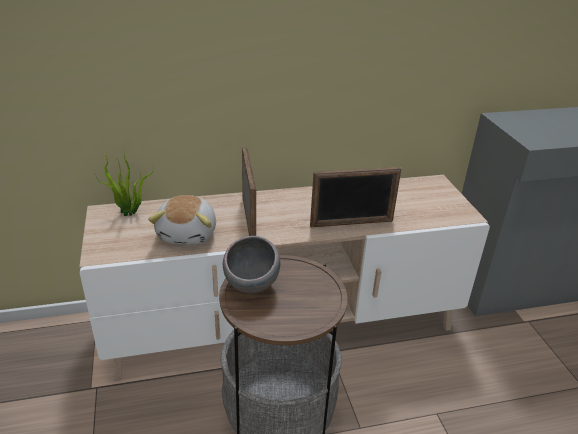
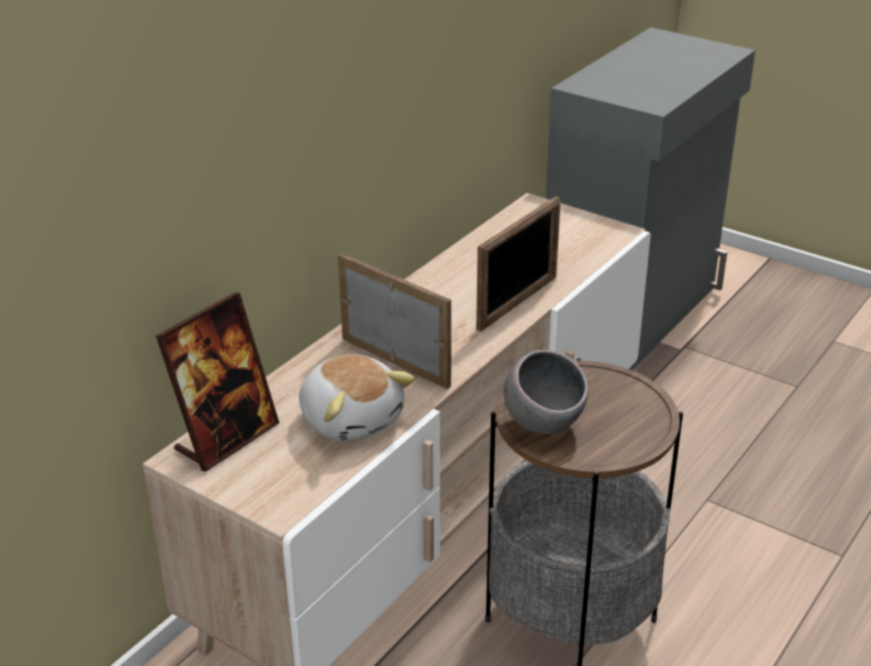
camera: 40 degrees left, 0 degrees up
potted plant [95,145,154,216] -> picture frame [156,292,279,472]

